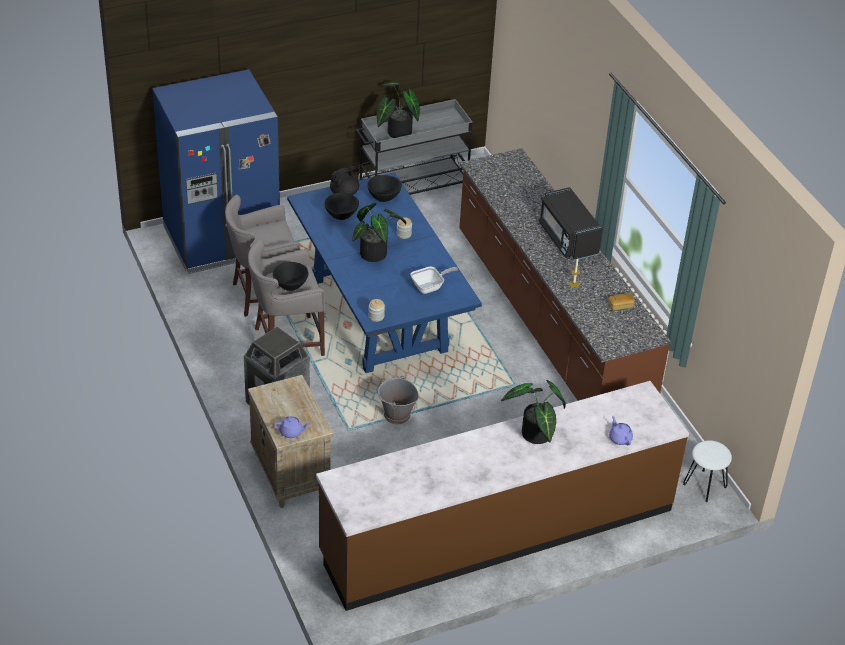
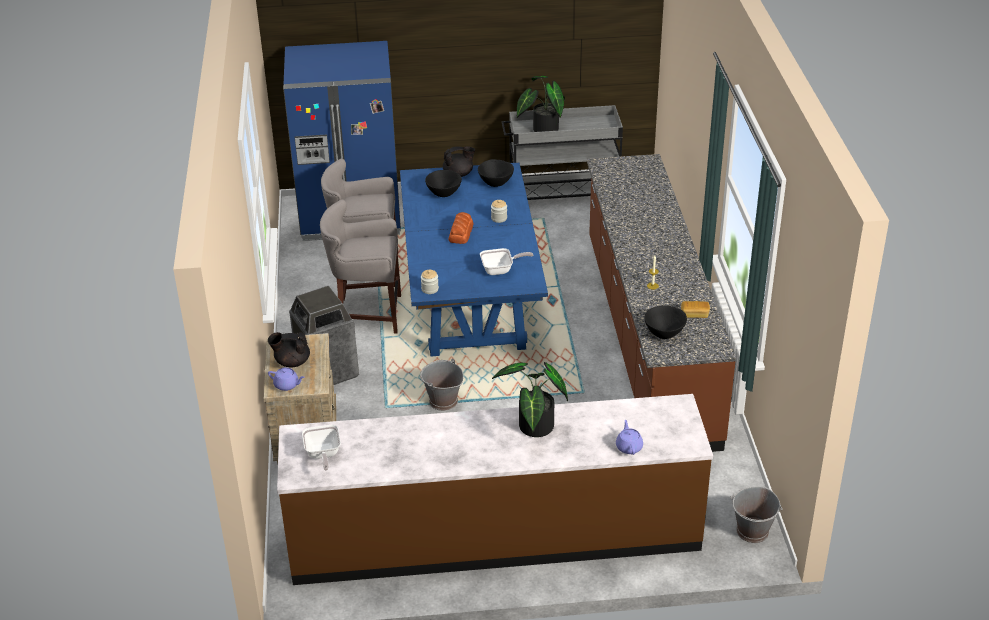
camera: 20 degrees right, 5 degrees down
black bowl [273,262,309,291] -> black bowl moved to [644,305,687,339]
potted plant [352,203,406,262] -> bread [449,212,473,244]
black microwave [538,187,603,260] -> none
white stool [683,440,732,502] -> grey bucket [730,486,783,543]
none -> black teapot [268,332,310,367]
none -> frying pan [302,425,341,471]

